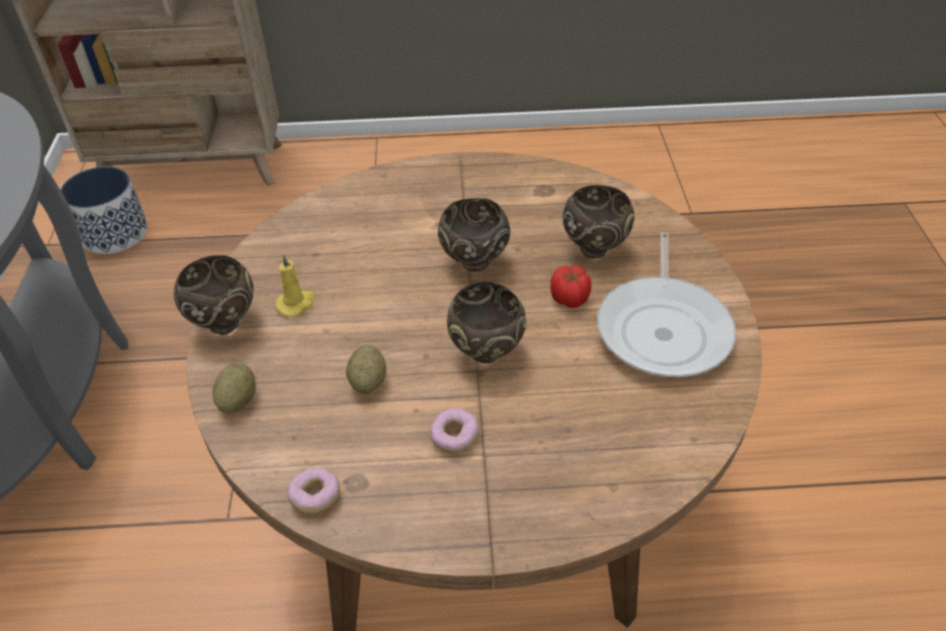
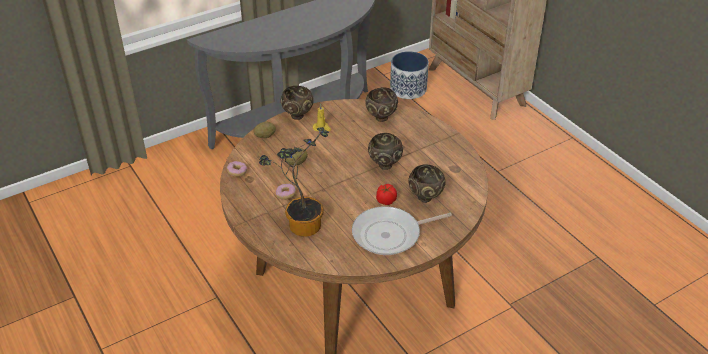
camera: 60 degrees right, 5 degrees down
brown bowl [447,282,526,363] -> brown bowl moved to [366,87,398,122]
none -> potted plant [259,127,329,237]

